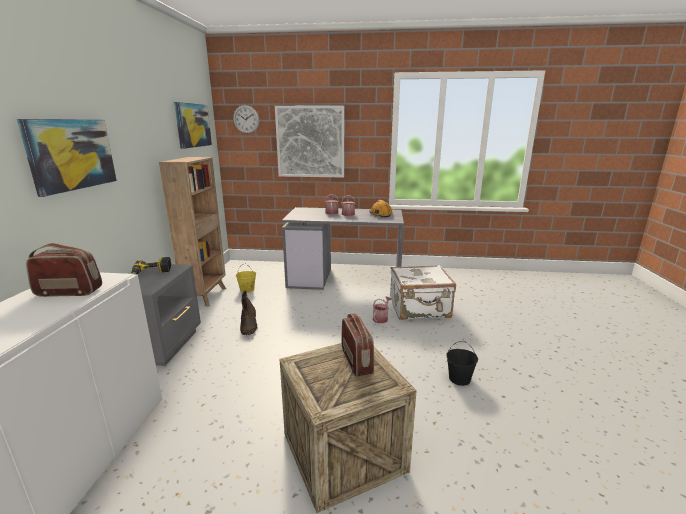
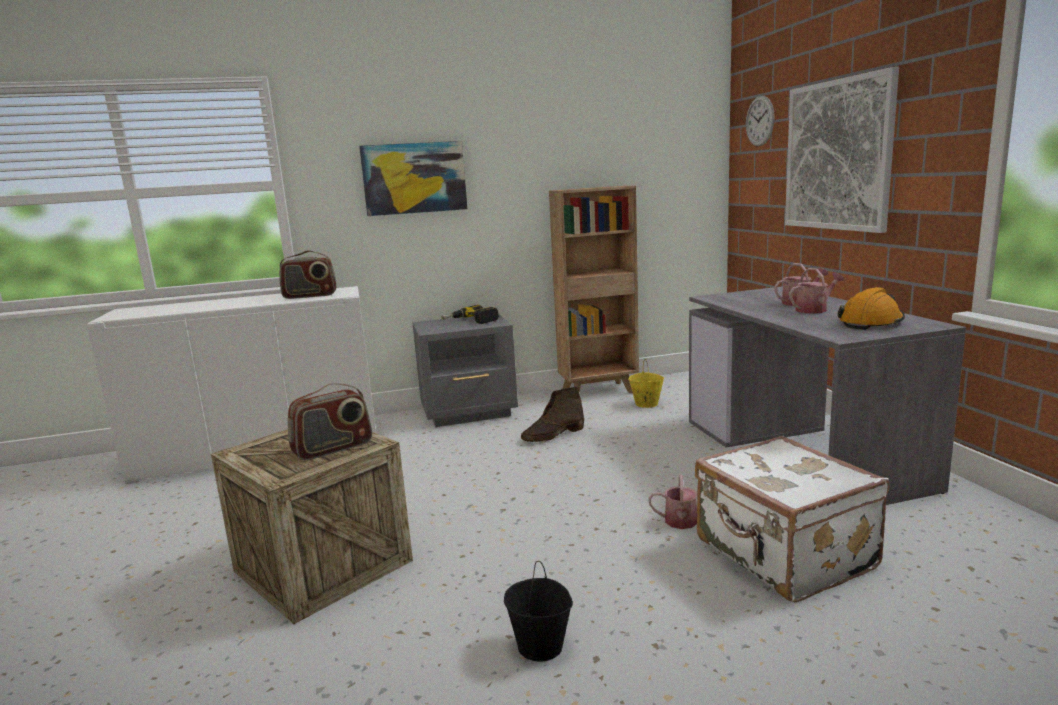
camera: 70 degrees right, 5 degrees down
radio [26,243,102,297] -> radio turned 105 degrees clockwise [279,250,336,299]
picture [174,102,212,149] -> none

